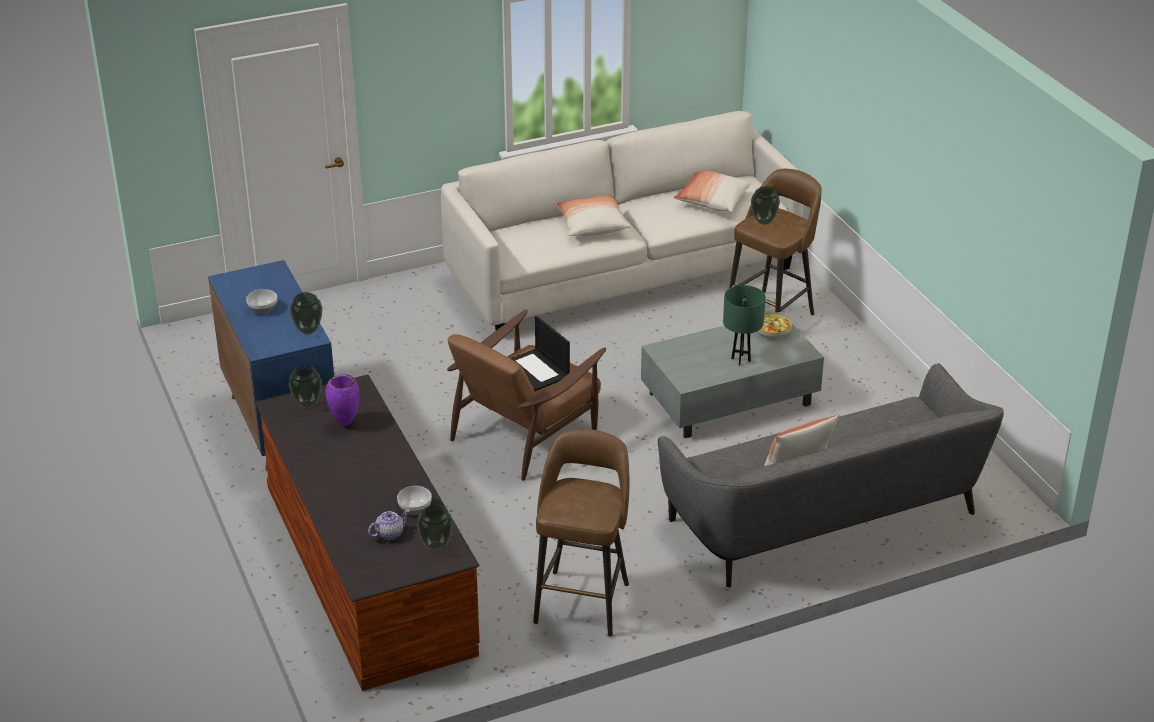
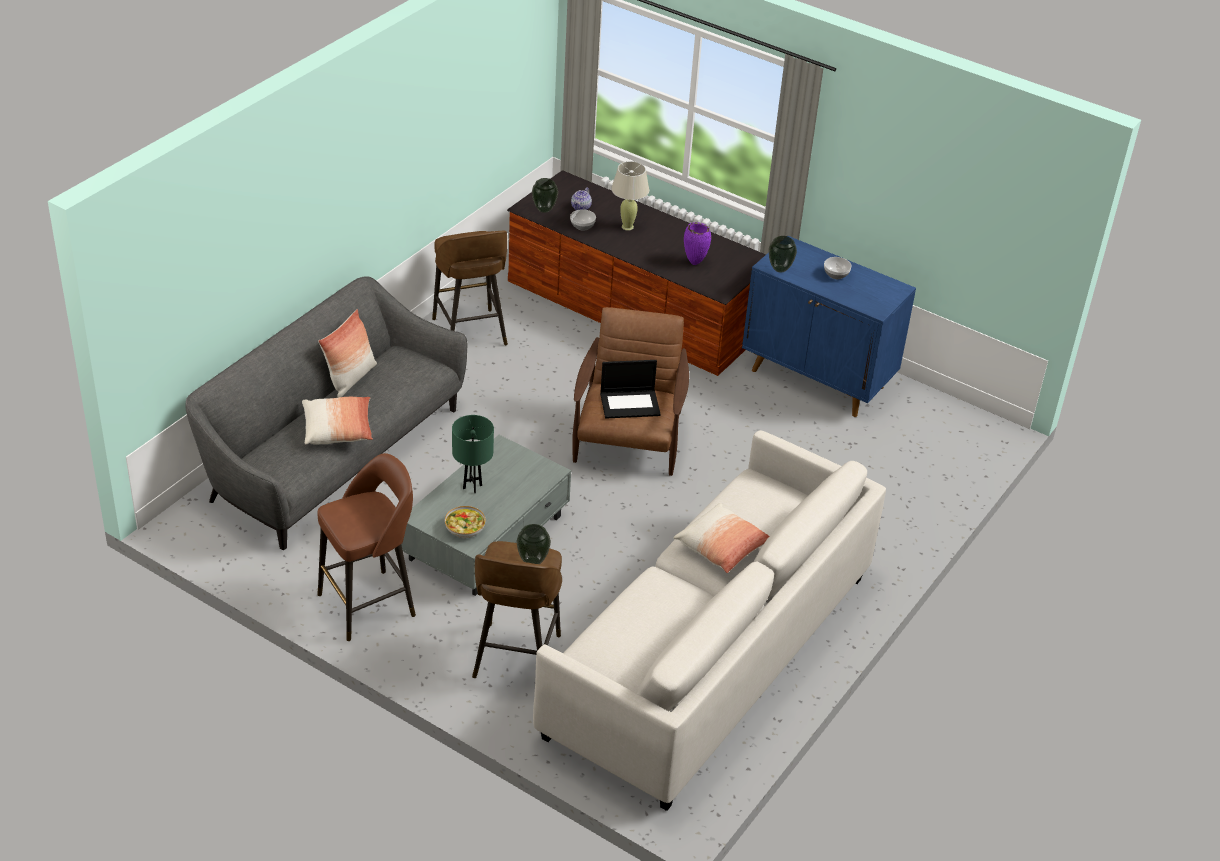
camera: 145 degrees right, 5 degrees up
vase [289,366,322,408] -> none
laptop [511,316,570,391] -> laptop turned 150 degrees clockwise [600,360,661,419]
pillow [673,171,751,212] -> pillow moved to [302,397,373,445]
none -> brown stool [317,453,416,641]
none -> beige table lamp [611,161,649,231]

